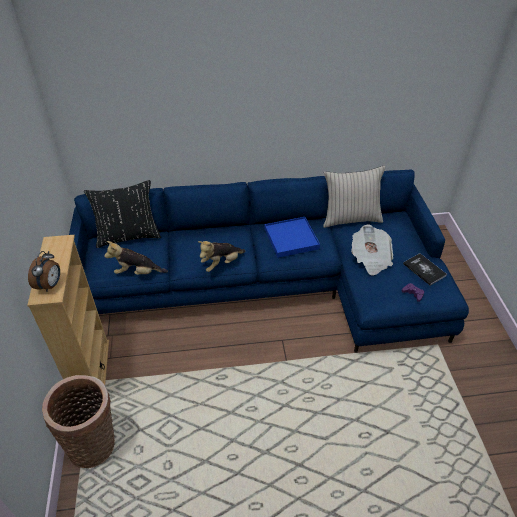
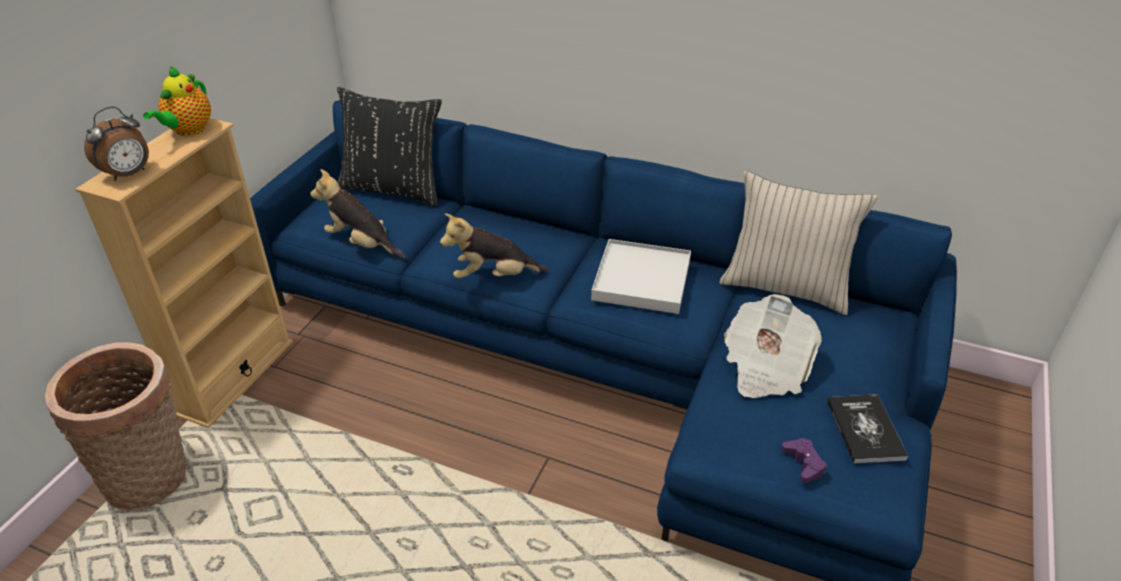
camera: 30 degrees right, 5 degrees down
blue tray [265,217,320,258] -> white tray [591,239,691,314]
none -> teapot [143,66,211,136]

